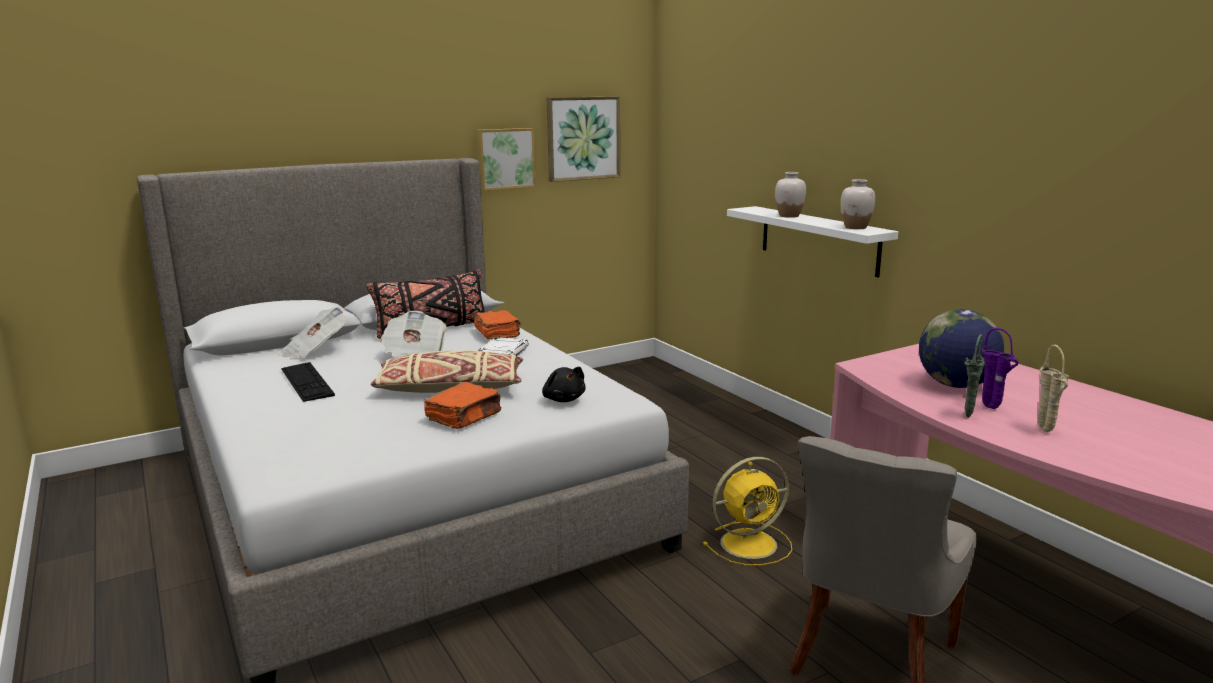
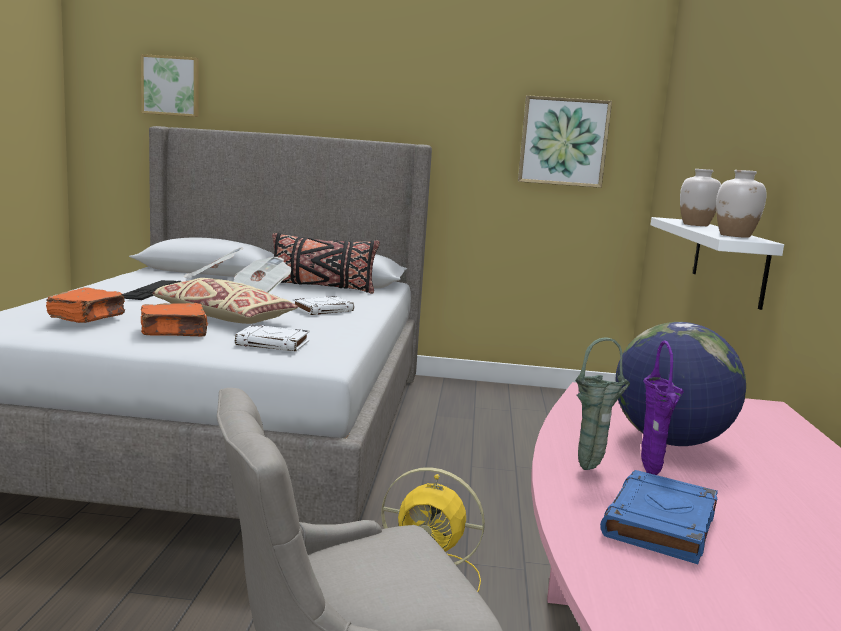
camera: 35 degrees right, 5 degrees down
orange book [474,310,521,340] -> orange book moved to [46,288,125,323]
picture [477,128,536,191] -> picture moved to [141,54,199,117]
black plush toy [542,367,586,402] -> white book [235,325,310,351]
beige vase [1038,345,1070,432] -> blue book [600,470,718,564]

